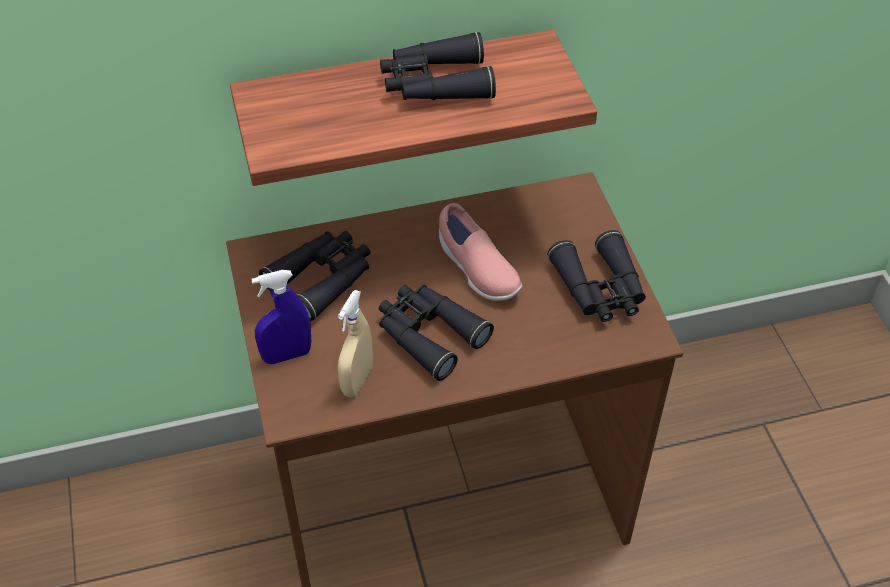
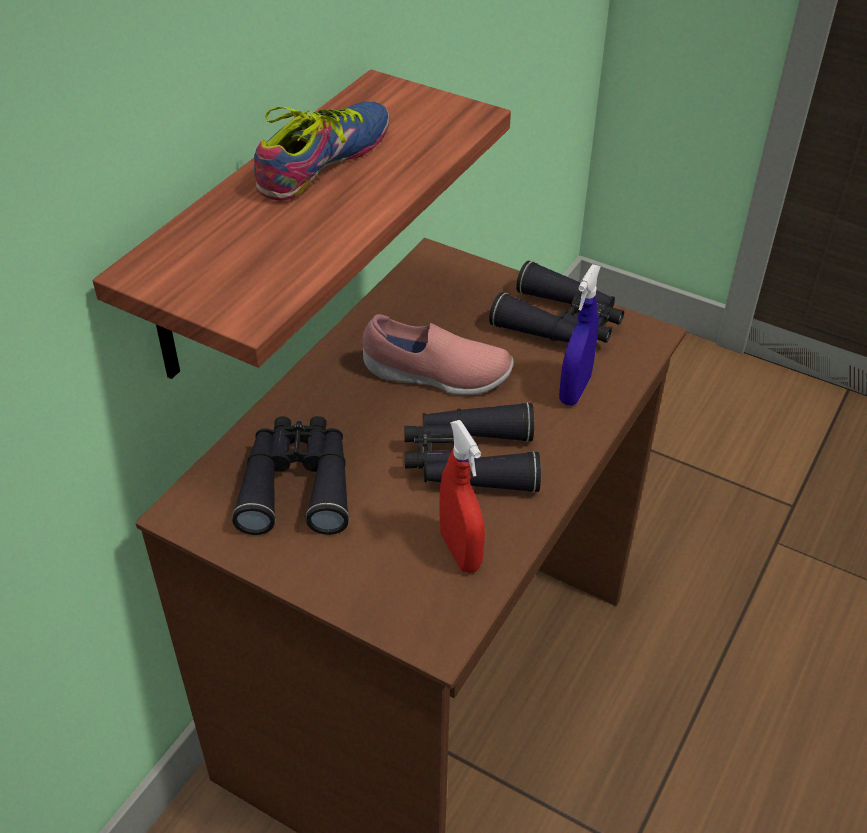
camera: 45 degrees left, 5 degrees down
blue spray bottle [251,270,311,364] -> blue spray bottle moved to [559,264,601,406]
beige spray bottle [338,290,373,397] -> red spray bottle [439,420,485,573]
black binoculars [380,32,496,100] -> shoe [254,101,389,201]

